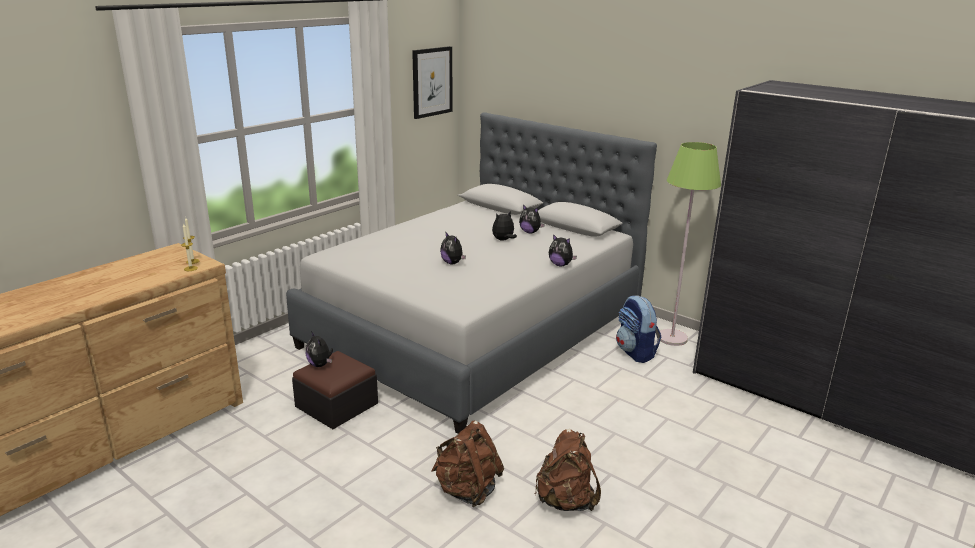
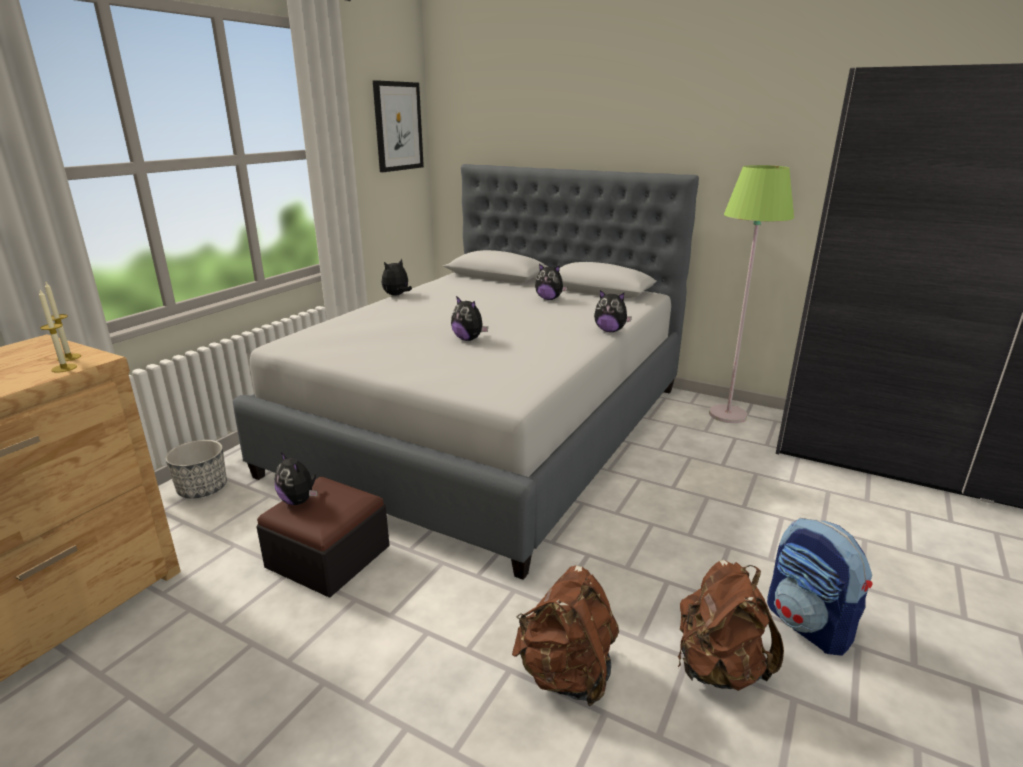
camera: 10 degrees left, 0 degrees up
plush toy [492,211,517,241] -> plush toy moved to [382,259,412,296]
backpack [616,295,661,363] -> backpack moved to [767,518,873,656]
none -> planter [165,440,227,498]

